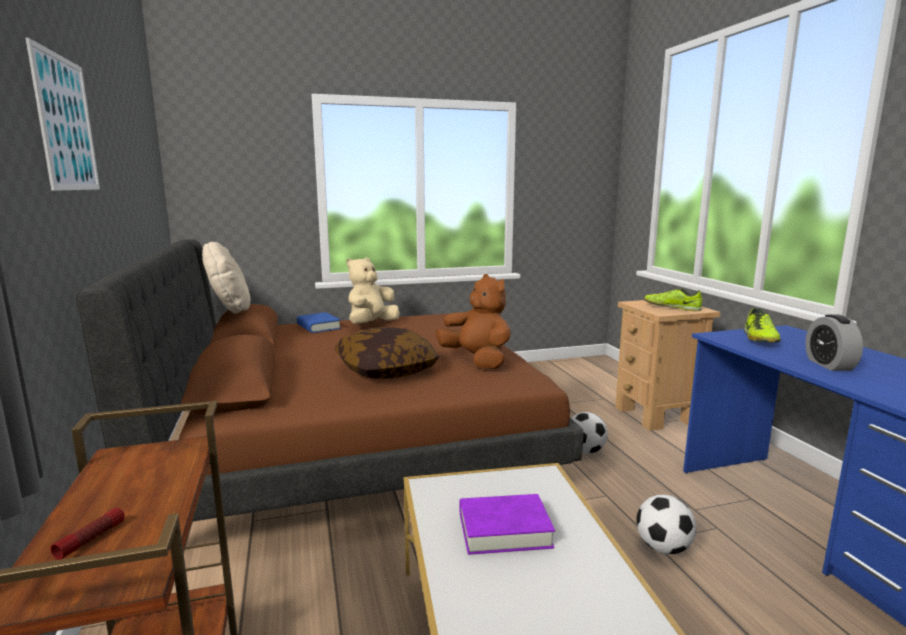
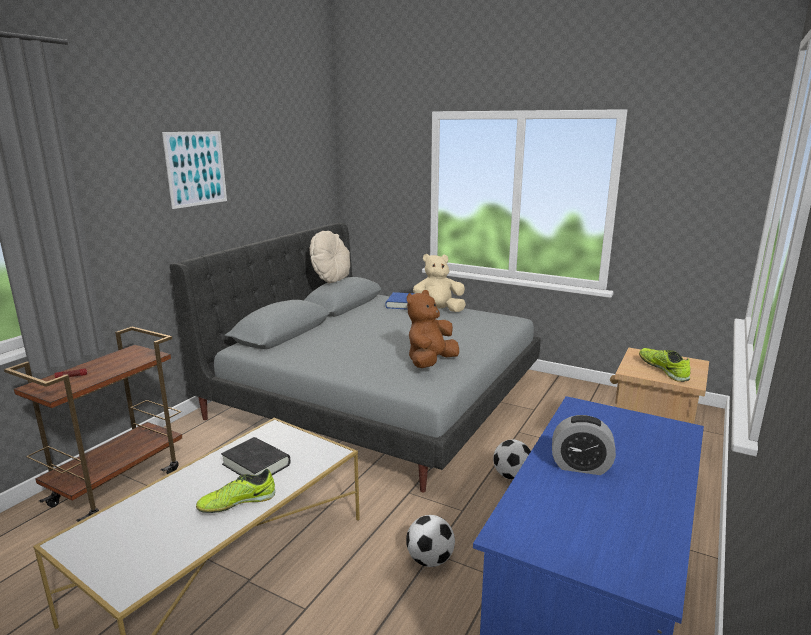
camera: 45 degrees right, 5 degrees up
brown bed [76,239,583,521] -> grey bed [170,223,541,492]
pillow [335,327,439,379] -> none
brown plush toy [436,274,511,369] -> brown plush toy turned 150 degrees counterclockwise [407,290,459,368]
purple book [459,494,555,555] -> black book [221,437,290,475]
shoe [744,308,781,342] -> shoe moved to [196,469,275,513]
alarm clock [805,314,863,371] -> alarm clock turned 120 degrees counterclockwise [552,415,616,475]

